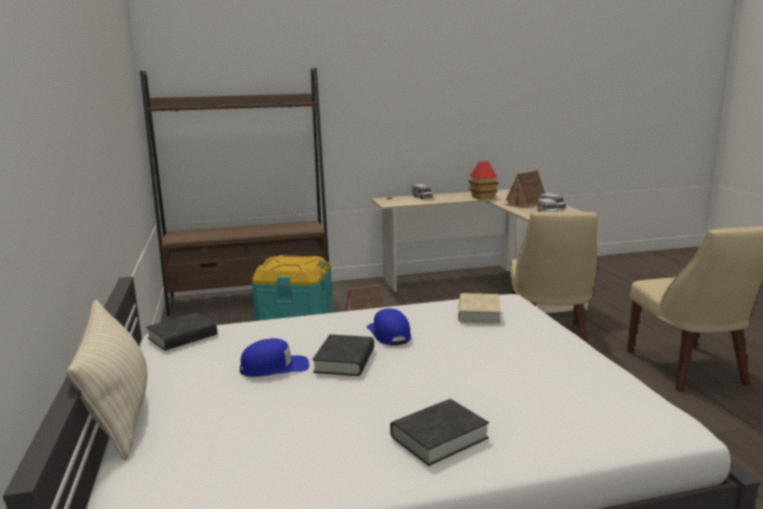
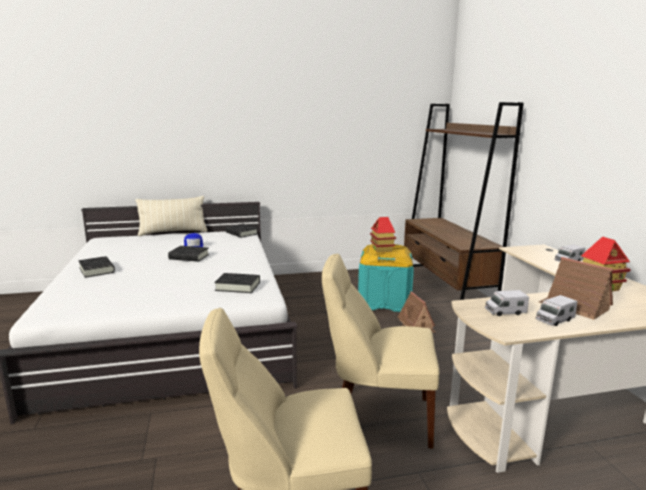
camera: 90 degrees right, 0 degrees up
blue cap [367,309,411,345] -> none
beige book [458,293,501,324] -> black book [214,273,260,293]
none -> toy house [370,217,396,252]

